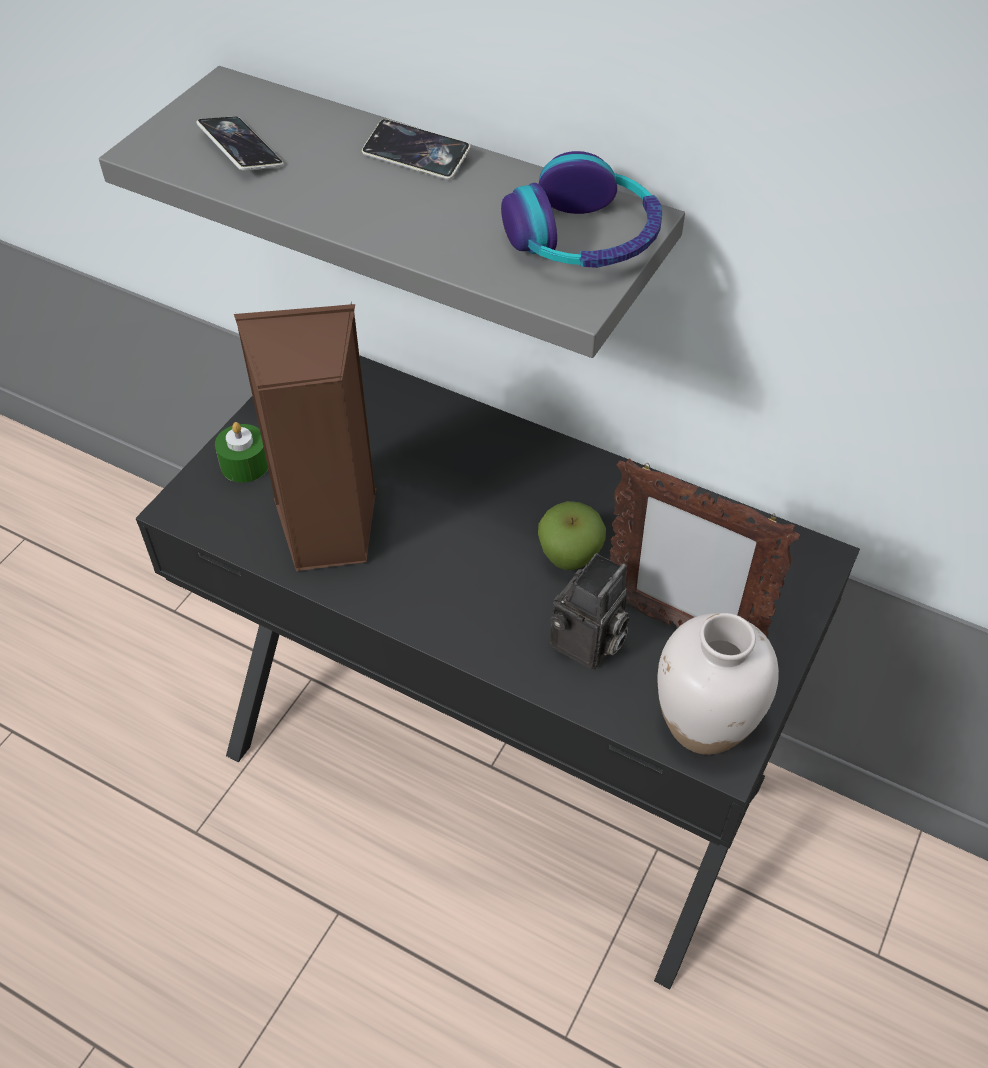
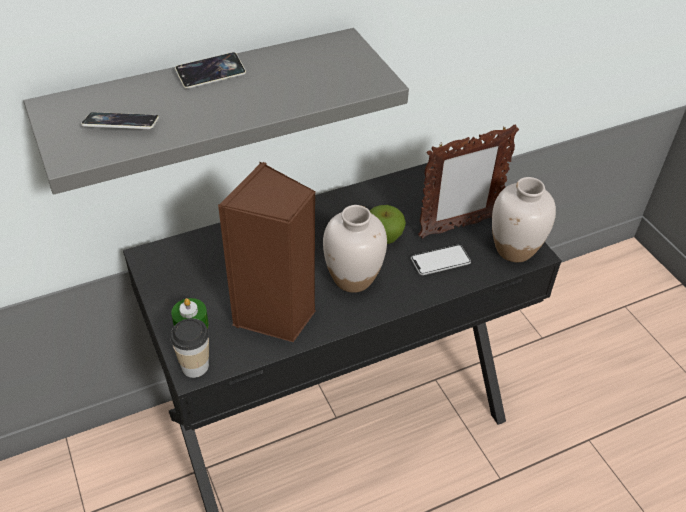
camera: 55 degrees left, 5 degrees down
headphones [501,151,662,268] -> none
camera [550,553,629,670] -> phone [411,245,471,275]
none -> cup [170,318,209,378]
none -> white vase [323,205,387,293]

